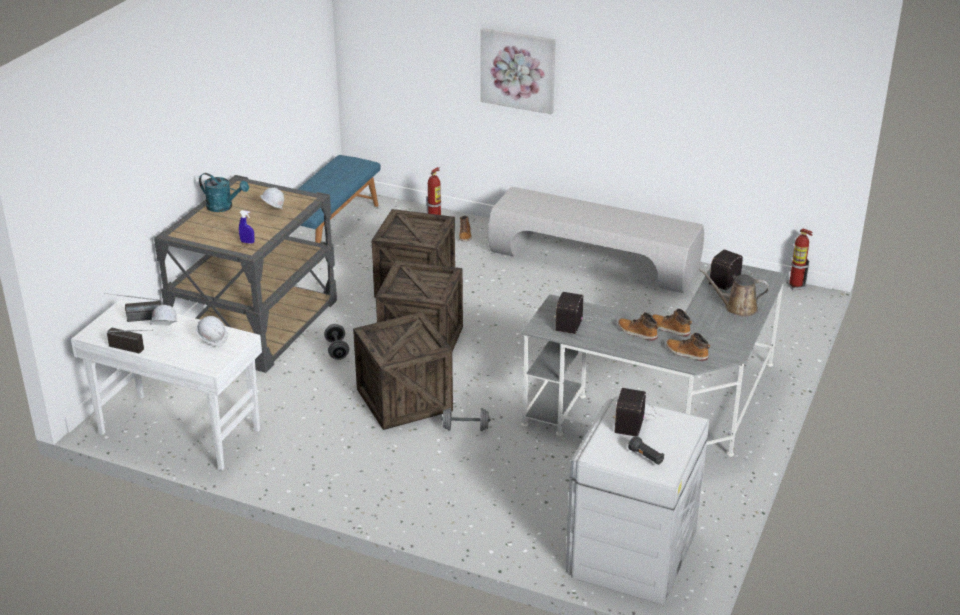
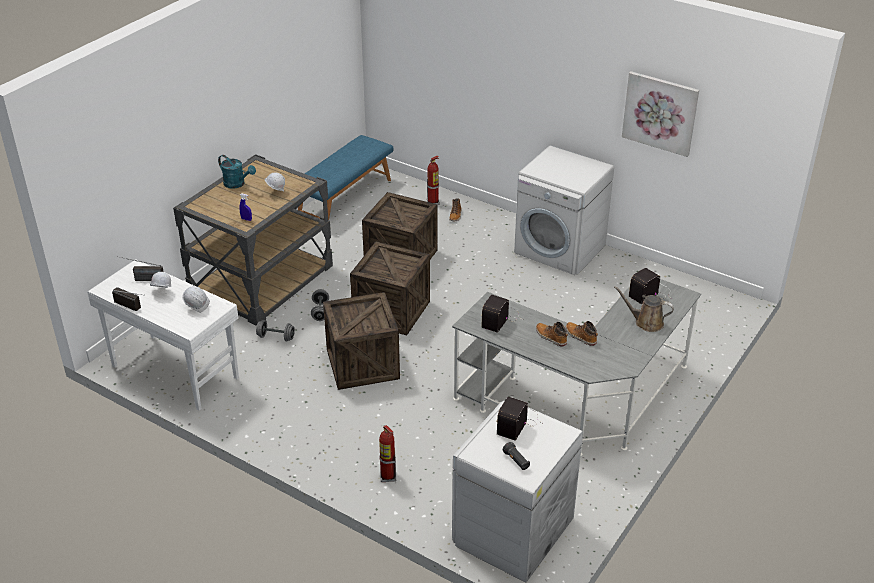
camera: 10 degrees right, 5 degrees up
grey dumbbell [441,407,490,431] -> grey dumbbell moved to [256,320,295,341]
picture [480,28,556,115] -> picture moved to [622,71,699,157]
grey bench [488,187,704,293] -> white washing machine [514,145,614,275]
boot [666,333,710,361] -> none
fire extinguisher [787,229,813,290] -> fire extinguisher moved to [379,425,396,482]

